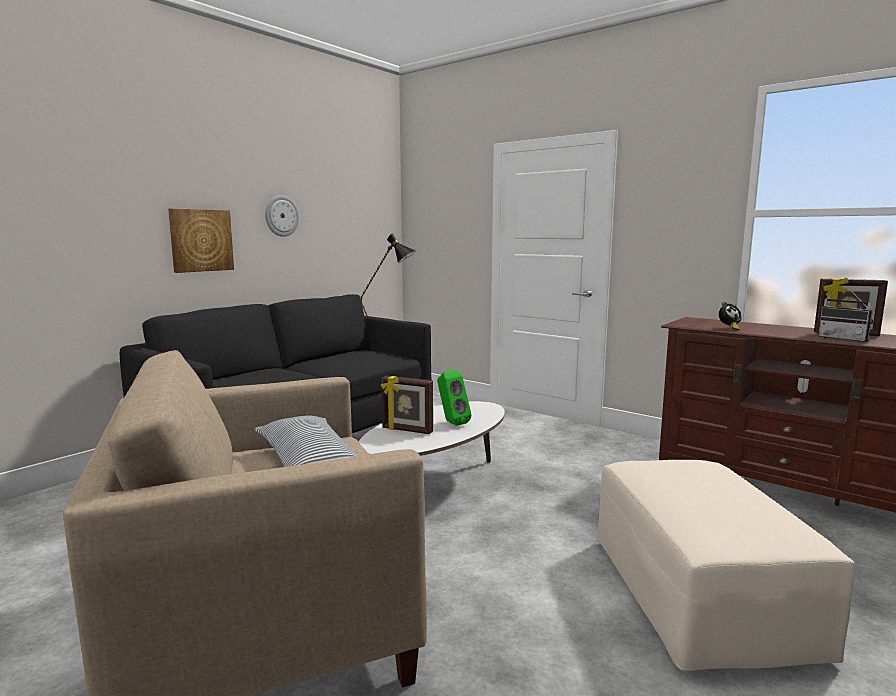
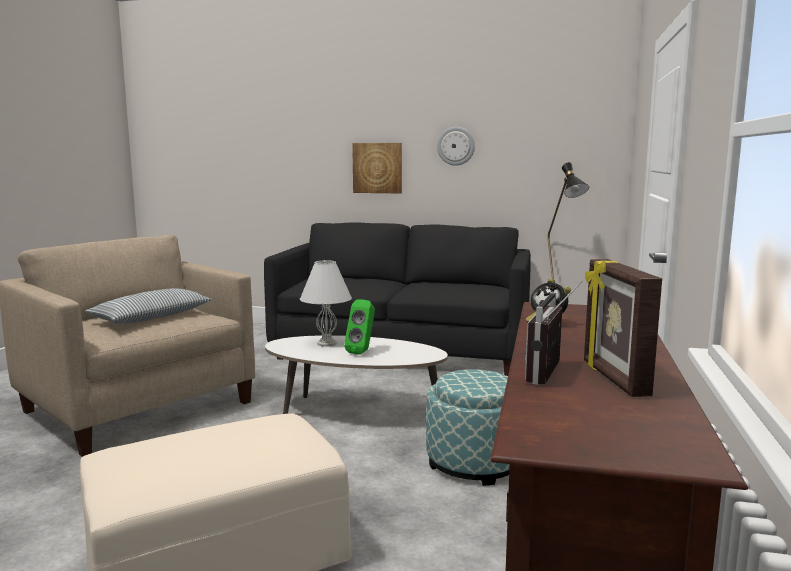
camera: 65 degrees right, 0 degrees up
picture frame [381,376,433,434] -> white table lamp [300,260,352,347]
none -> ottoman [426,369,510,486]

